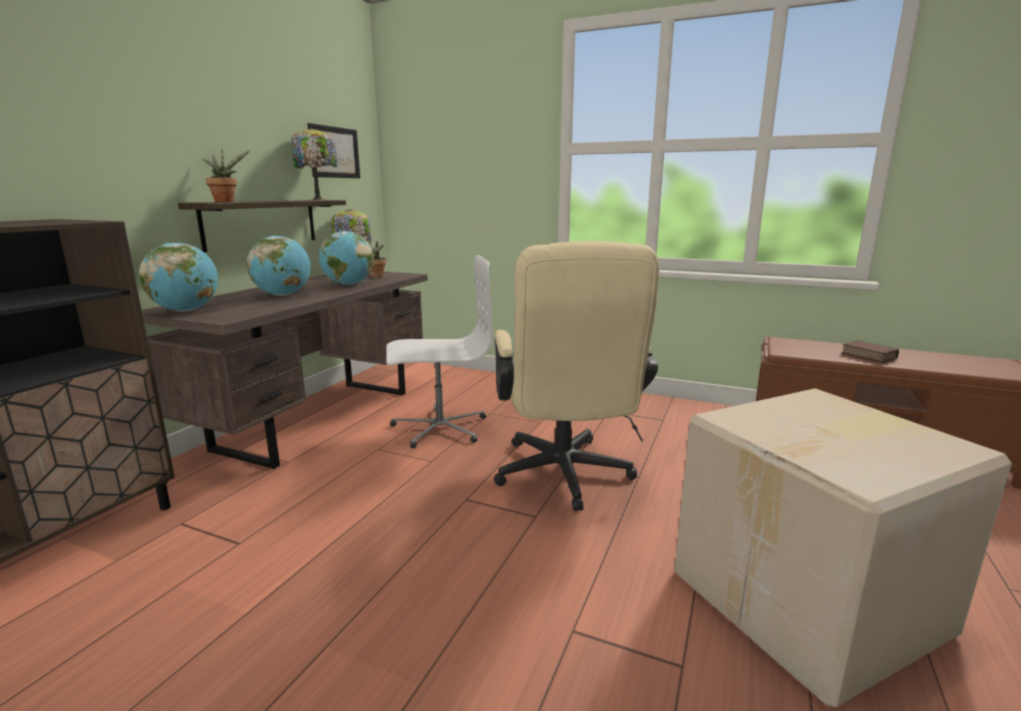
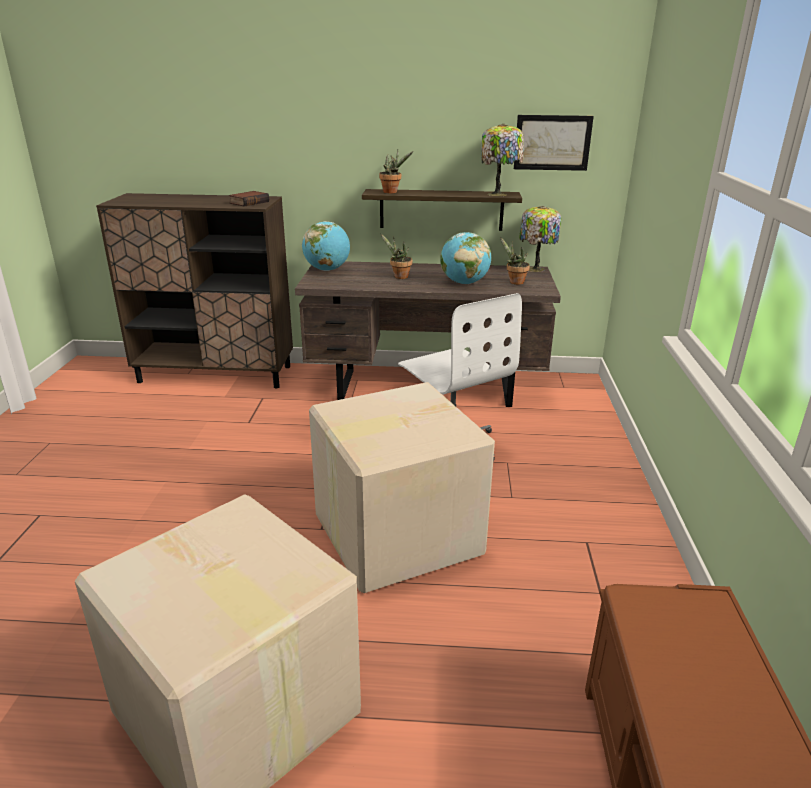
camera: 70 degrees right, 10 degrees up
globe [247,236,311,296] -> potted plant [380,233,412,279]
beige office chair [494,241,659,511] -> cardboard box [309,382,495,593]
book [841,340,899,363] -> book moved to [229,191,269,206]

